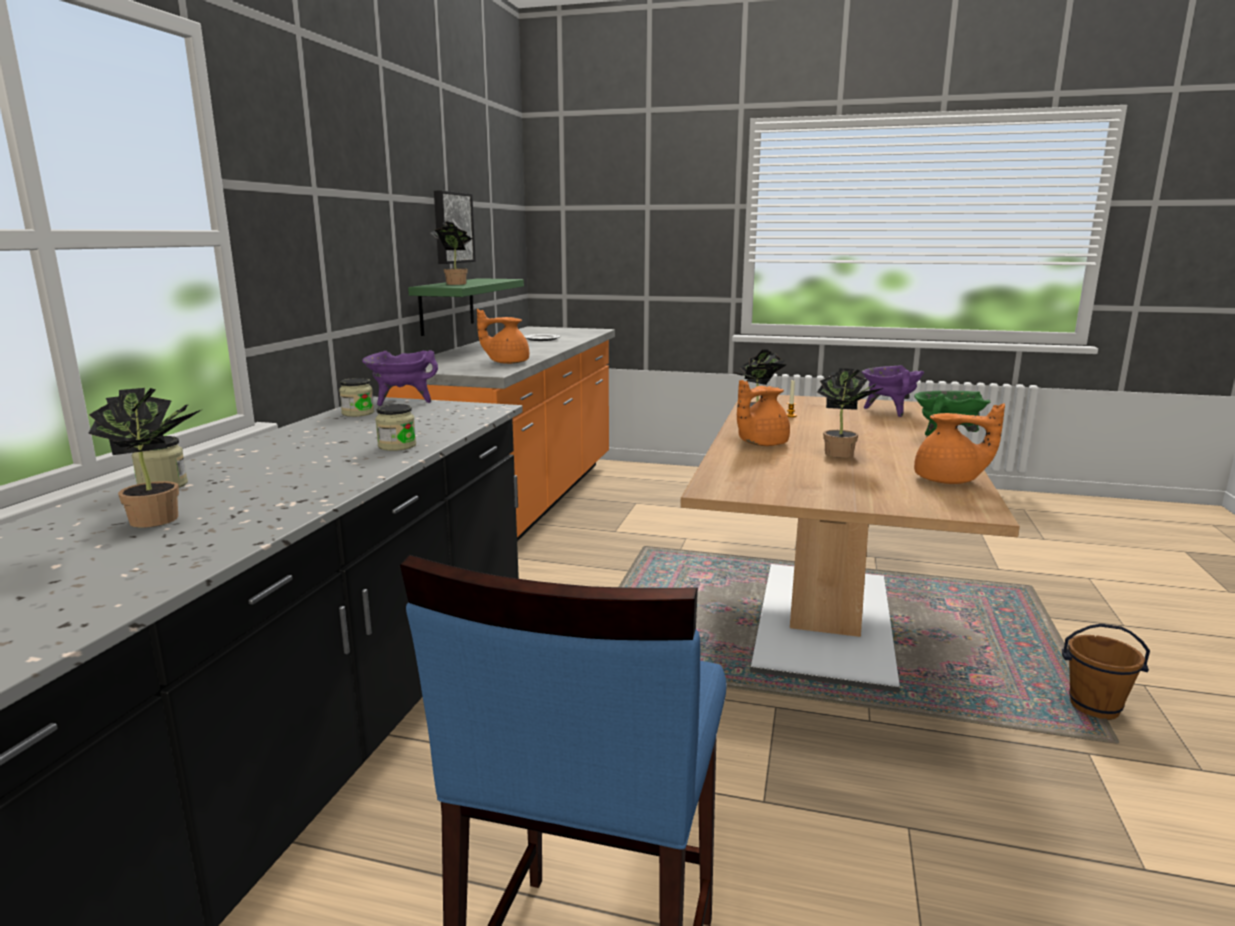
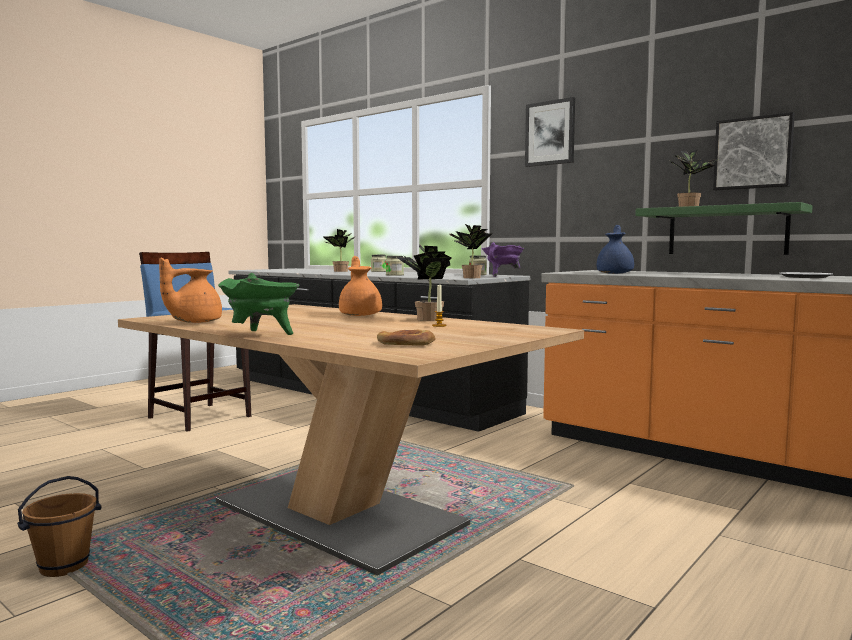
camera: 115 degrees right, 10 degrees down
orange teapot [477,309,529,364] -> blue teapot [597,225,634,274]
potted plant [817,368,883,458] -> potted plant moved to [449,224,493,278]
purple cooking pot [862,365,924,417] -> bread [377,330,436,346]
none -> picture [525,97,575,167]

